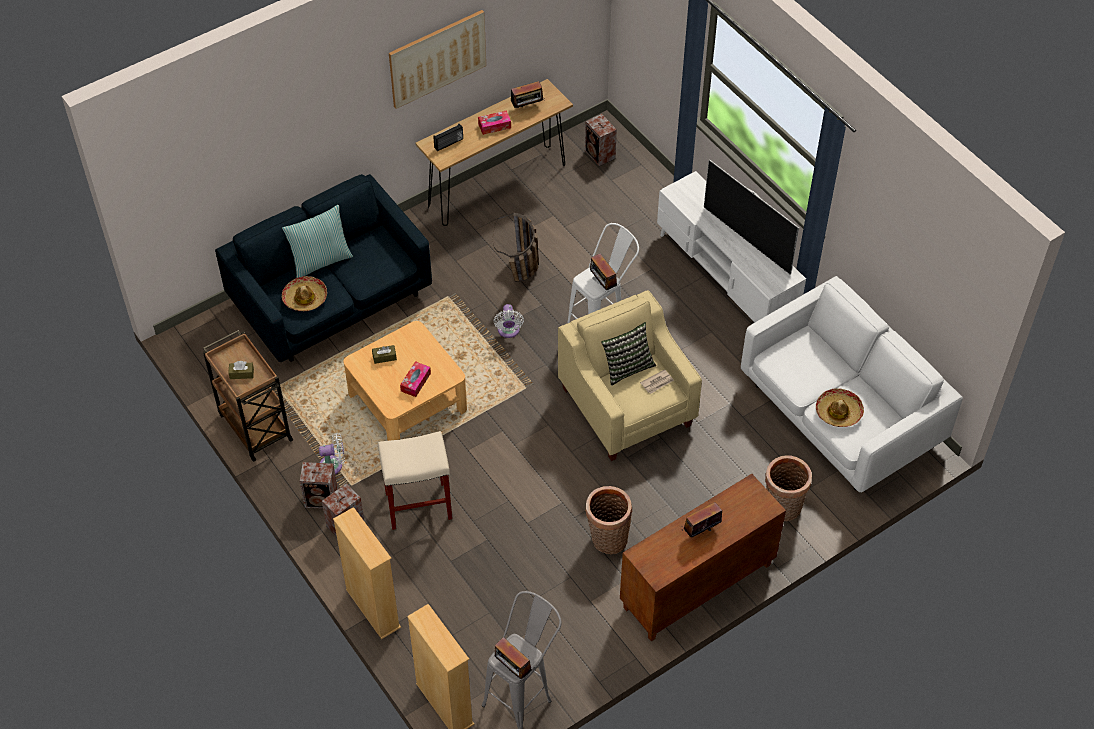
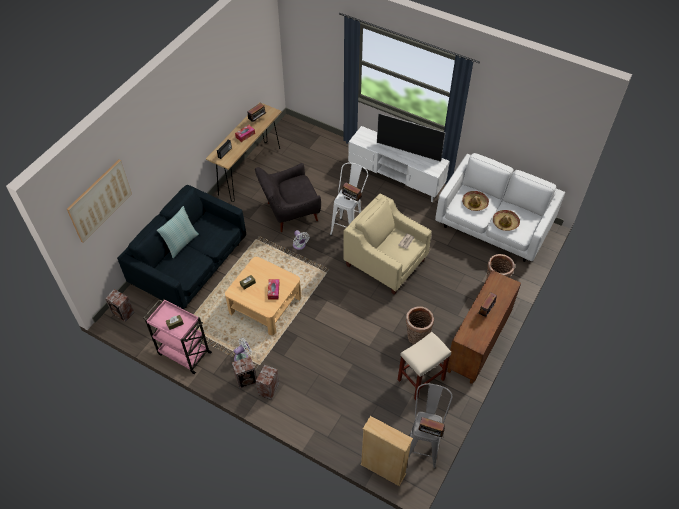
camera: 25 degrees left, 0 degrees up
brown cart [203,330,293,462] -> pink cart [143,299,212,374]
hat [282,276,327,311] -> hat moved to [462,191,489,211]
beige bookcase [333,507,401,639] -> none
beige stool [378,431,452,530] -> beige stool moved to [398,332,451,400]
picture [389,10,486,109] -> picture moved to [67,160,132,243]
basket [492,213,539,282] -> grey armchair [255,163,321,232]
speaker [585,114,617,166] -> speaker moved to [105,289,134,322]
pillow [601,322,656,386] -> none

